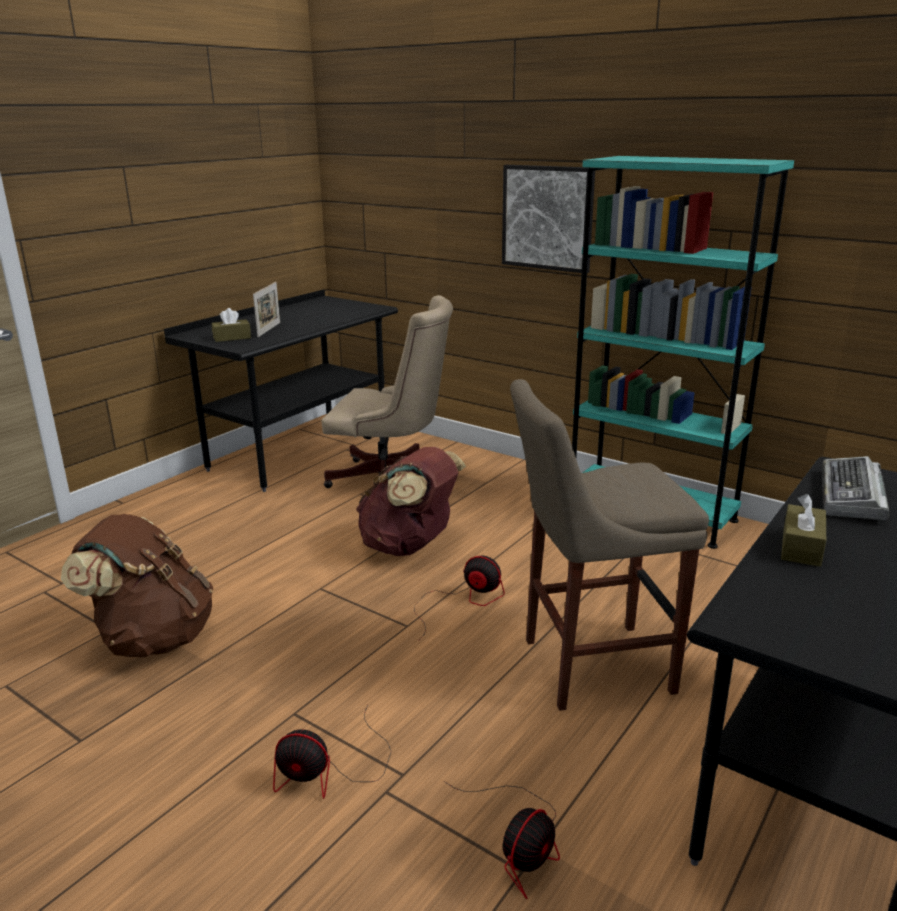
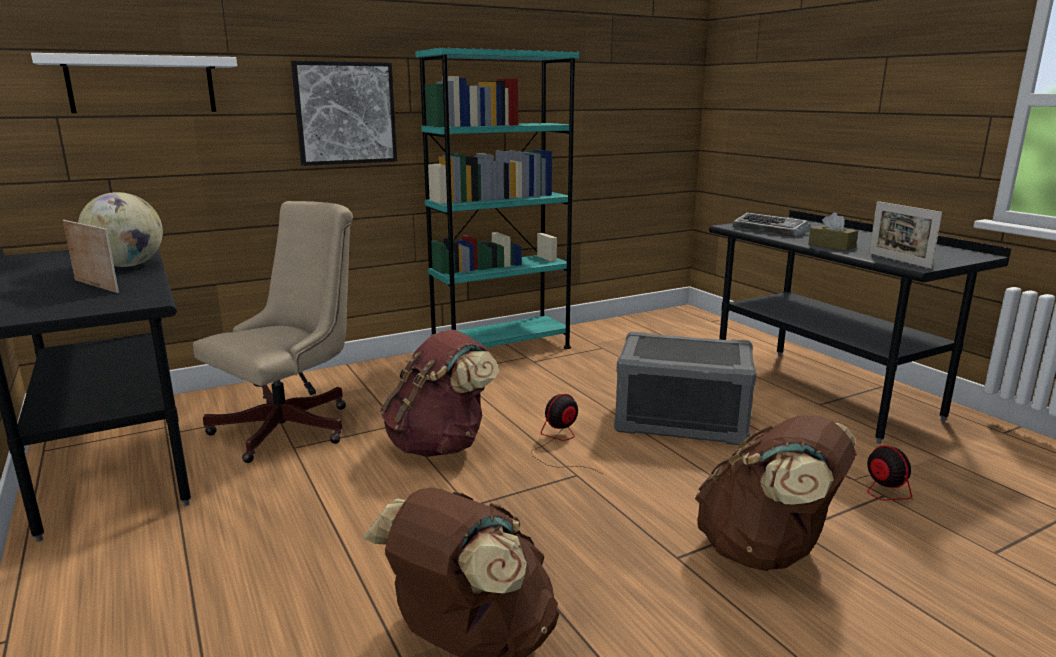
camera: 65 degrees left, 5 degrees down
brown tissue box [212,308,251,342] -> none
fan [273,705,391,799] -> brown backpack [695,415,857,571]
beige stool [510,379,709,711] -> grey storage box [614,332,757,445]
none -> white shelf [31,53,237,113]
none -> globe [78,192,163,267]
none -> picture frame [869,201,942,269]

